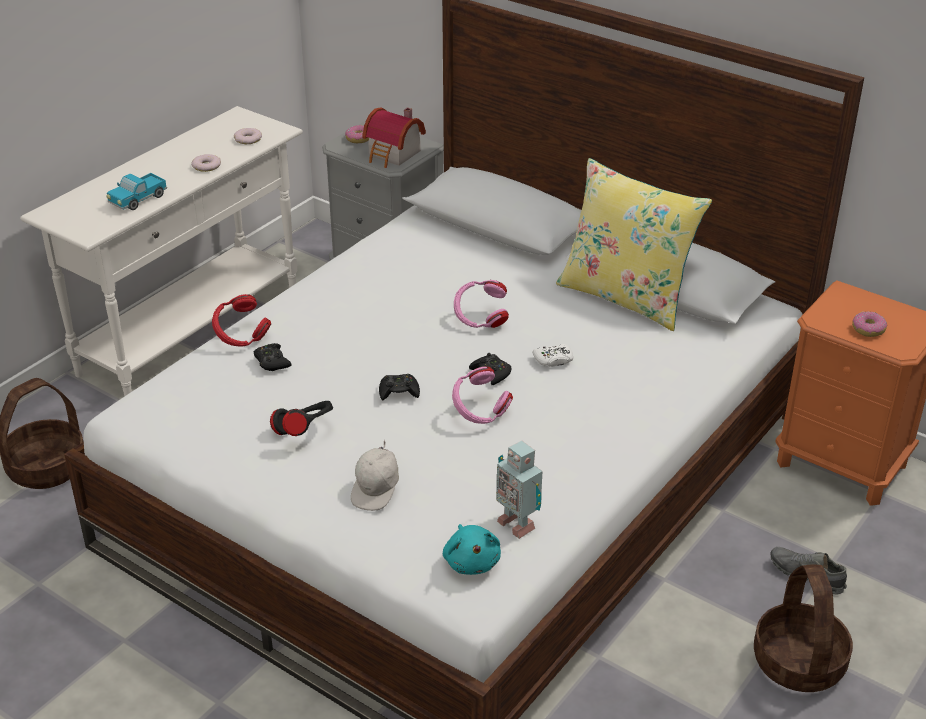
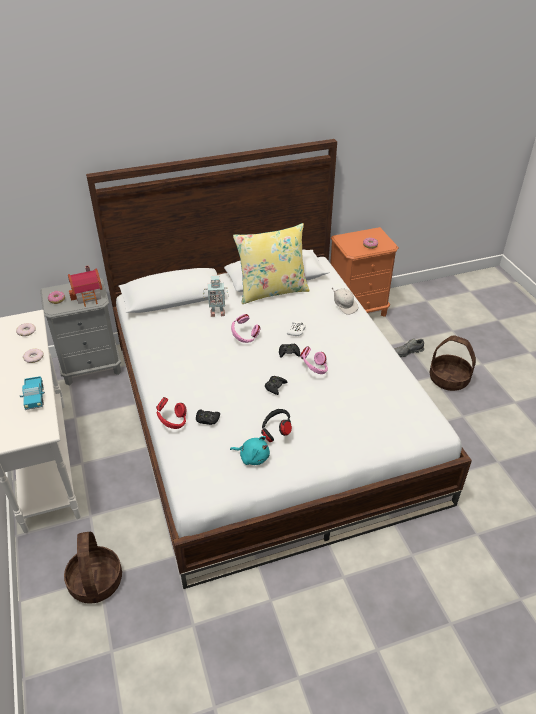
camera: 55 degrees left, 5 degrees up
white cap [351,440,399,511] -> white cap moved to [332,287,358,315]
turquoise plush toy [443,524,501,575] -> turquoise plush toy moved to [230,436,270,465]
toy robot [496,441,542,539] -> toy robot moved to [203,276,229,317]

